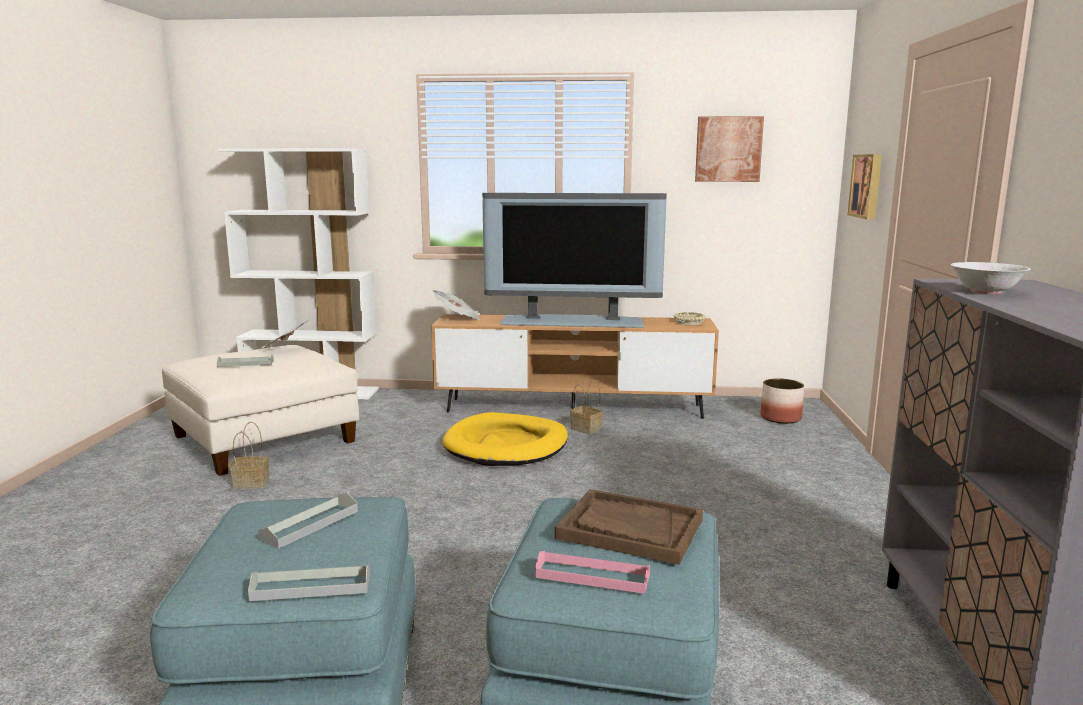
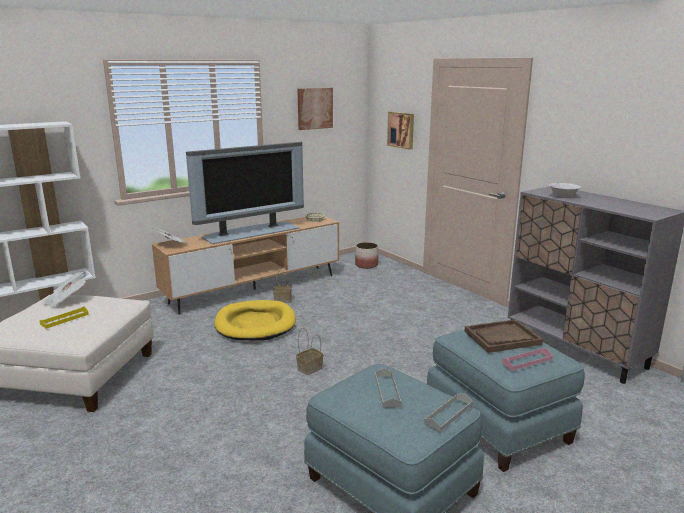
camera: 40 degrees left, 5 degrees up
grey tray [217,354,274,367] -> yellow tray [40,306,89,329]
basket [229,422,269,489] -> basket moved to [296,328,323,375]

